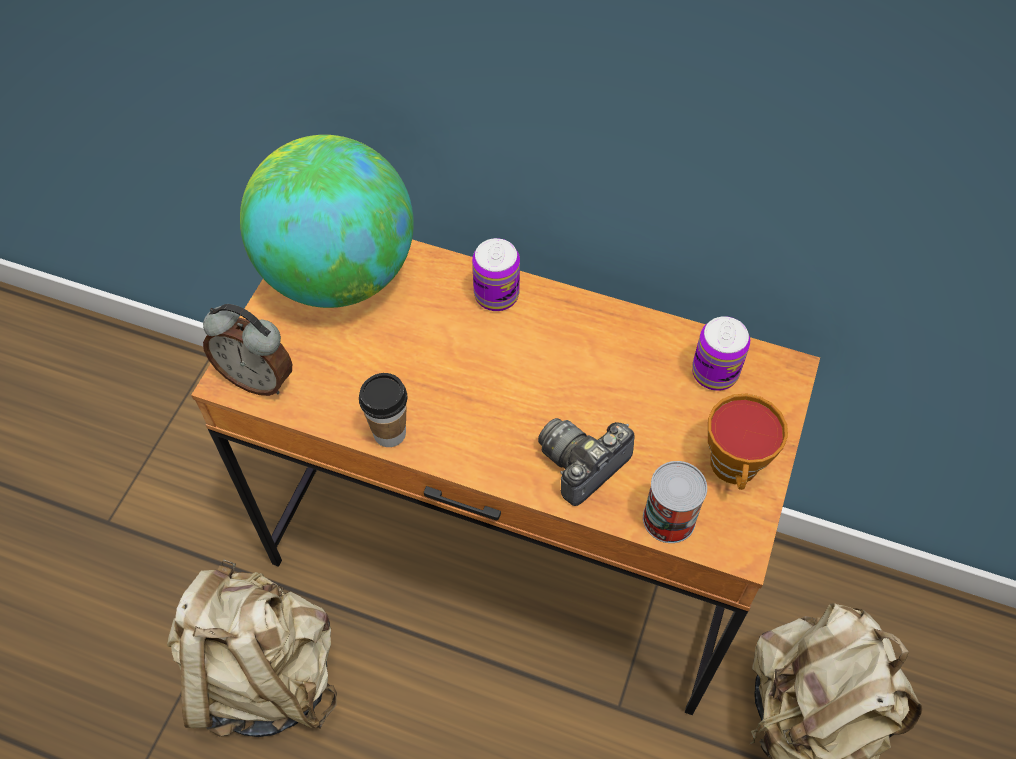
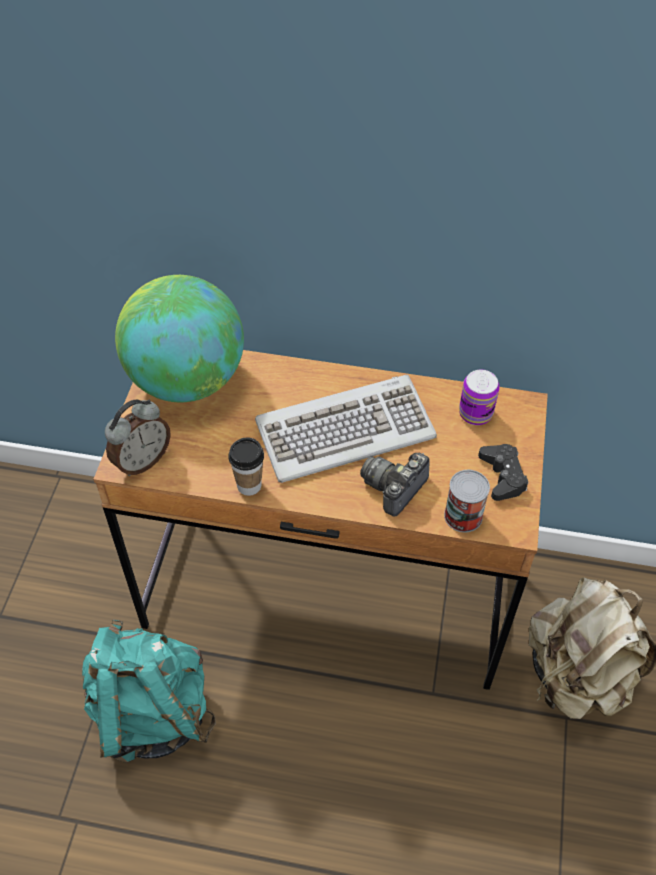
camera: 10 degrees left, 5 degrees down
beige backpack [167,560,337,737] -> turquoise backpack [82,619,216,763]
alarm clock [203,304,292,396] -> alarm clock turned 60 degrees counterclockwise [105,399,171,476]
can [472,238,520,311] -> none
cup [708,393,788,490] -> black game controller [478,444,529,501]
none -> keyboard [255,375,437,483]

